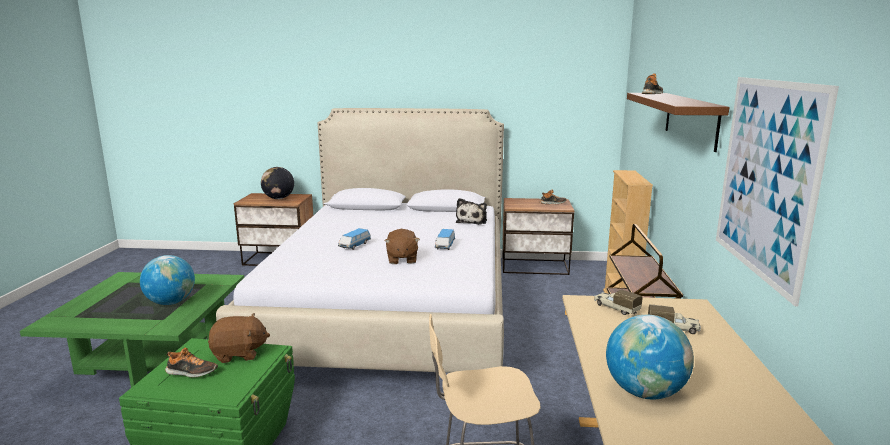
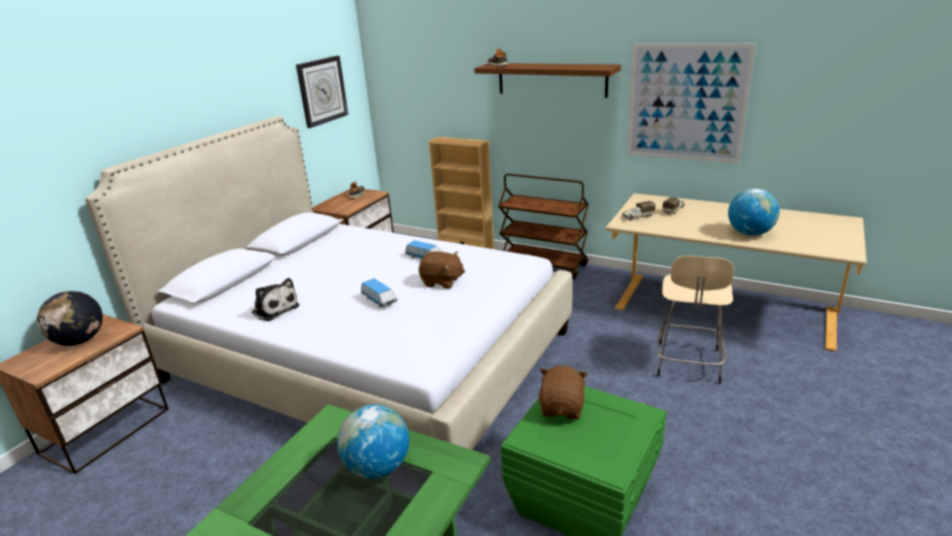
camera: 65 degrees left, 10 degrees up
shoe [165,348,218,378] -> none
plush toy [456,198,487,225] -> plush toy moved to [252,278,299,321]
none -> wall clock [296,56,348,128]

